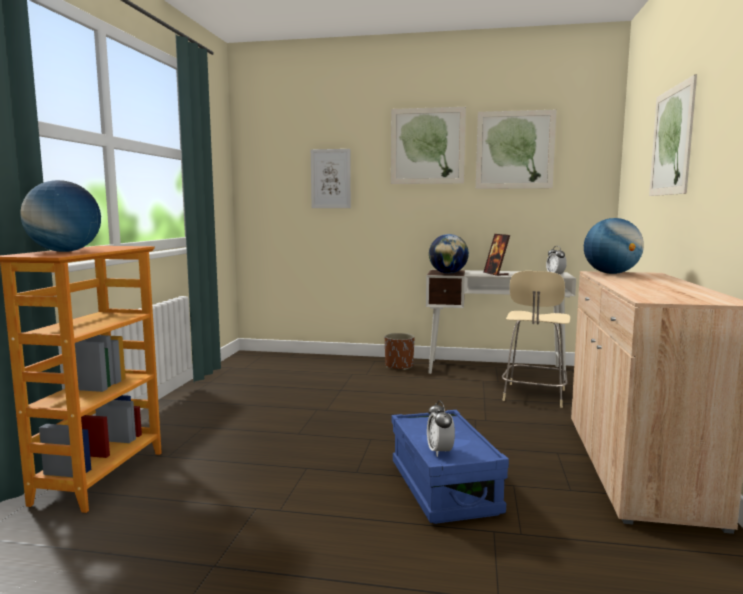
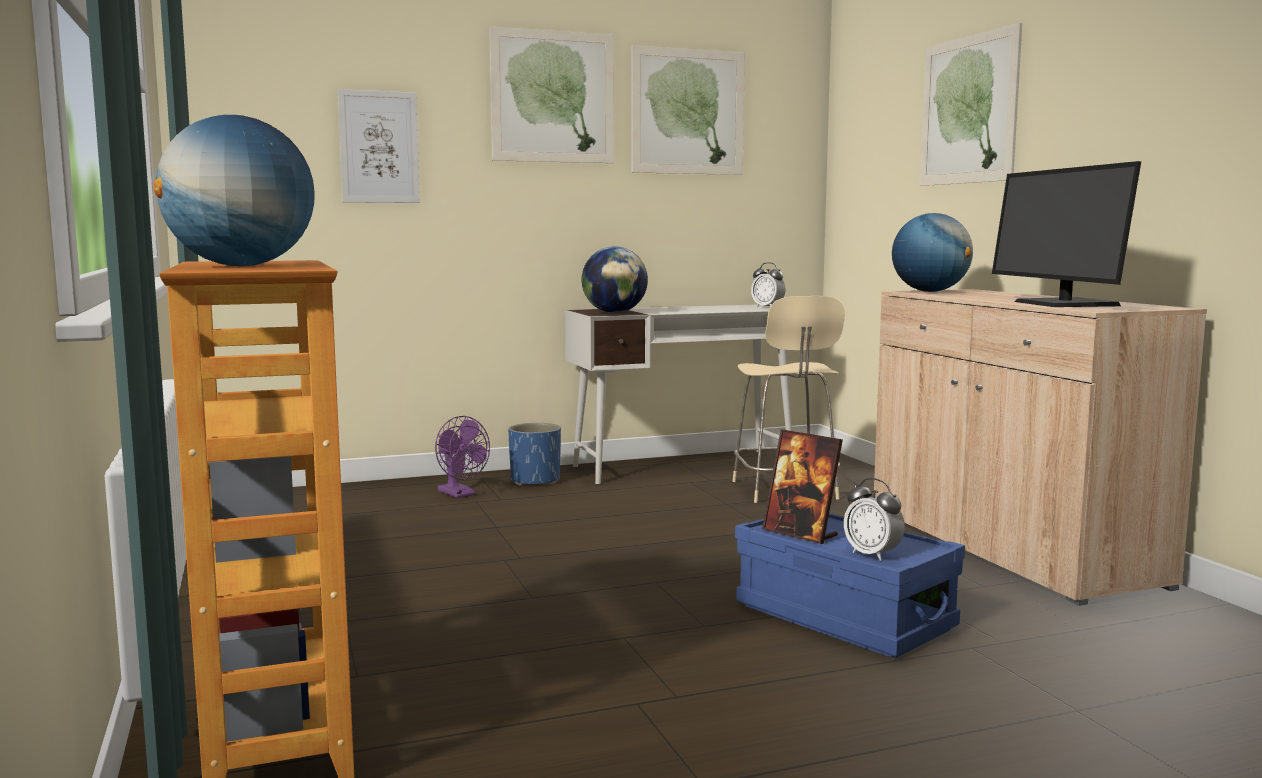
camera: 30 degrees left, 0 degrees up
brown planter [385,333,415,370] -> blue planter [508,423,561,486]
picture frame [483,234,510,276] -> picture frame moved to [762,429,843,544]
none -> purple fan [435,416,490,498]
none -> monitor [992,161,1141,307]

